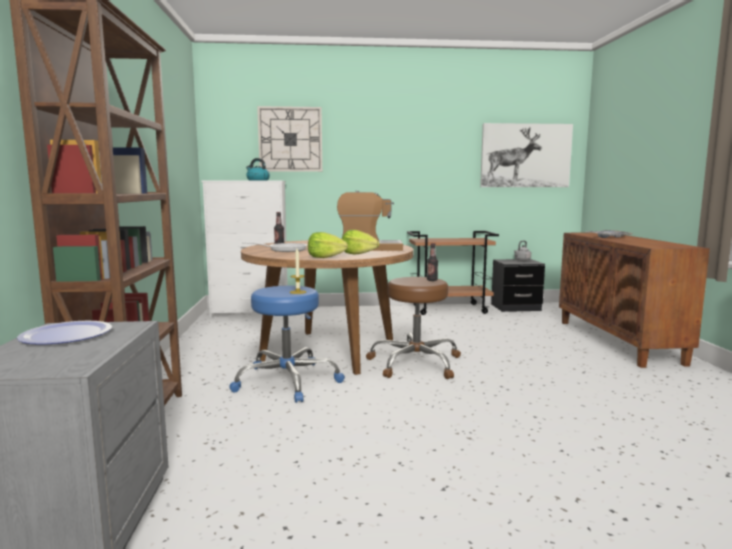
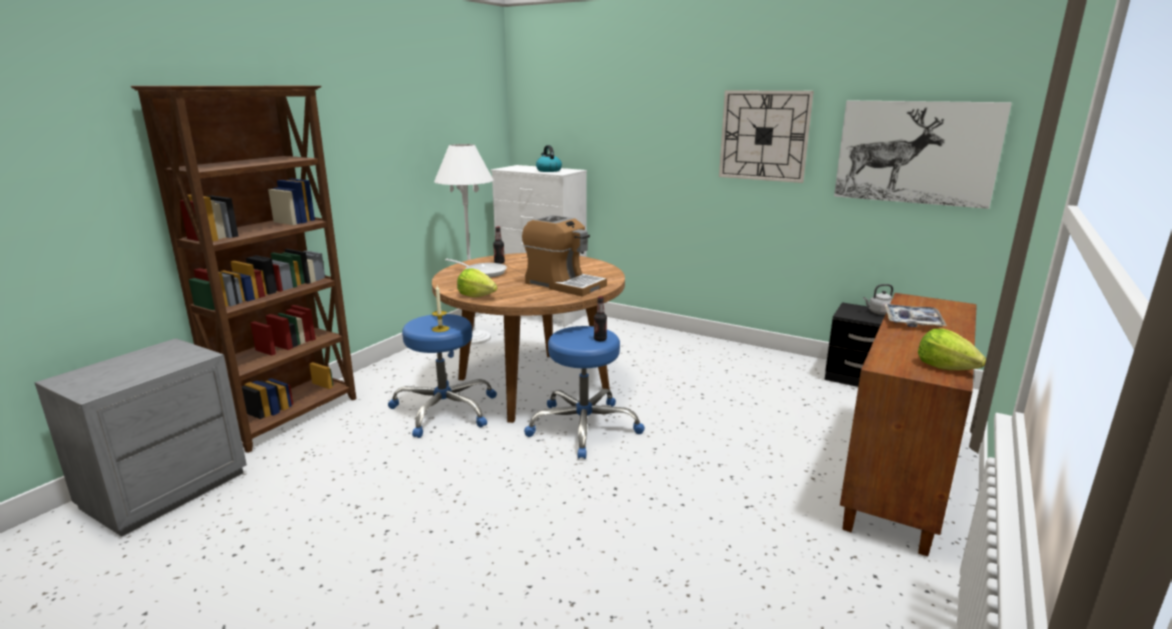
camera: 35 degrees right, 10 degrees up
plate [17,321,112,345] -> none
wall clock [257,106,322,172] -> wall clock moved to [719,90,814,183]
lettuce [342,230,379,255] -> lettuce moved to [918,329,986,370]
brown stool [366,277,461,379] -> blue stool [524,326,645,459]
brown cart [407,231,499,315] -> none
none -> white floor lamp [434,144,494,345]

